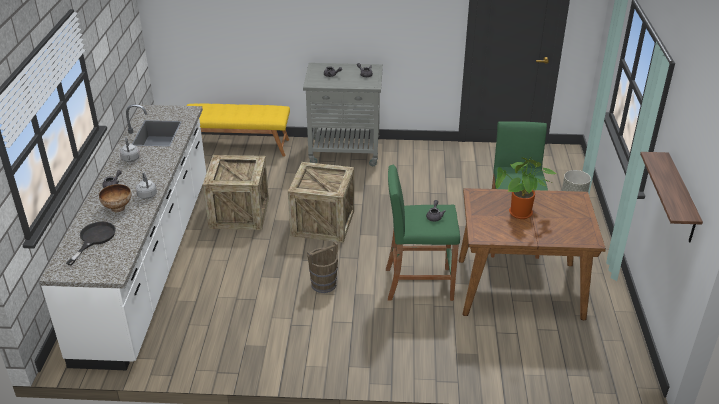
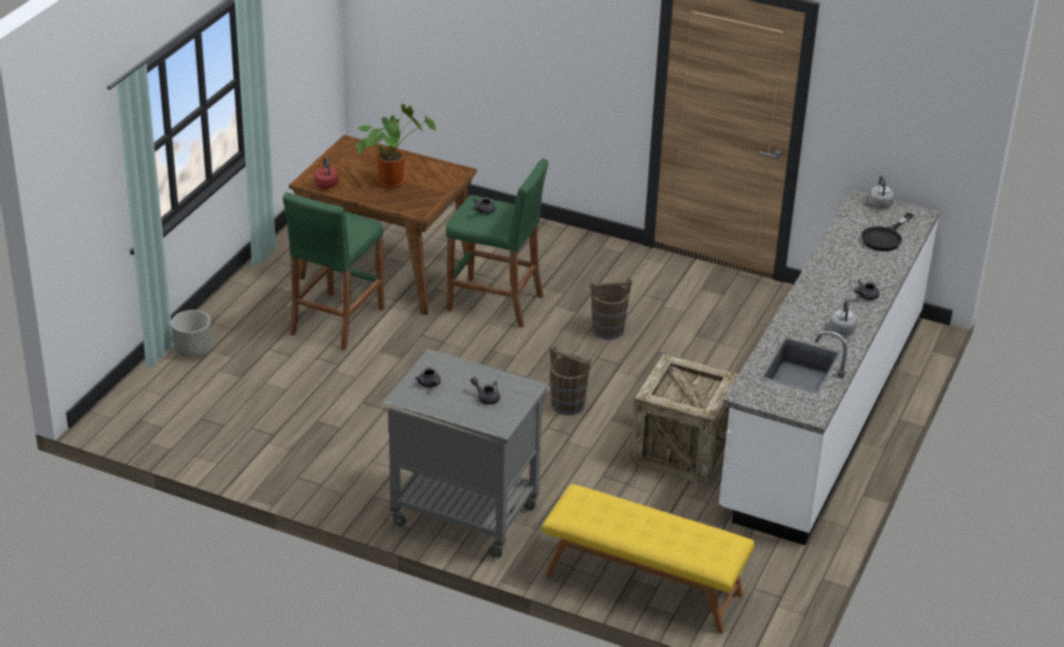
camera: 160 degrees left, 0 degrees up
bowl [99,184,131,212] -> none
grey kettle [136,172,157,199] -> grey kettle moved to [869,176,894,208]
crate [288,162,354,243] -> brown bucket [550,345,591,415]
shelf [640,152,703,242] -> none
none -> red kettle [314,157,338,189]

